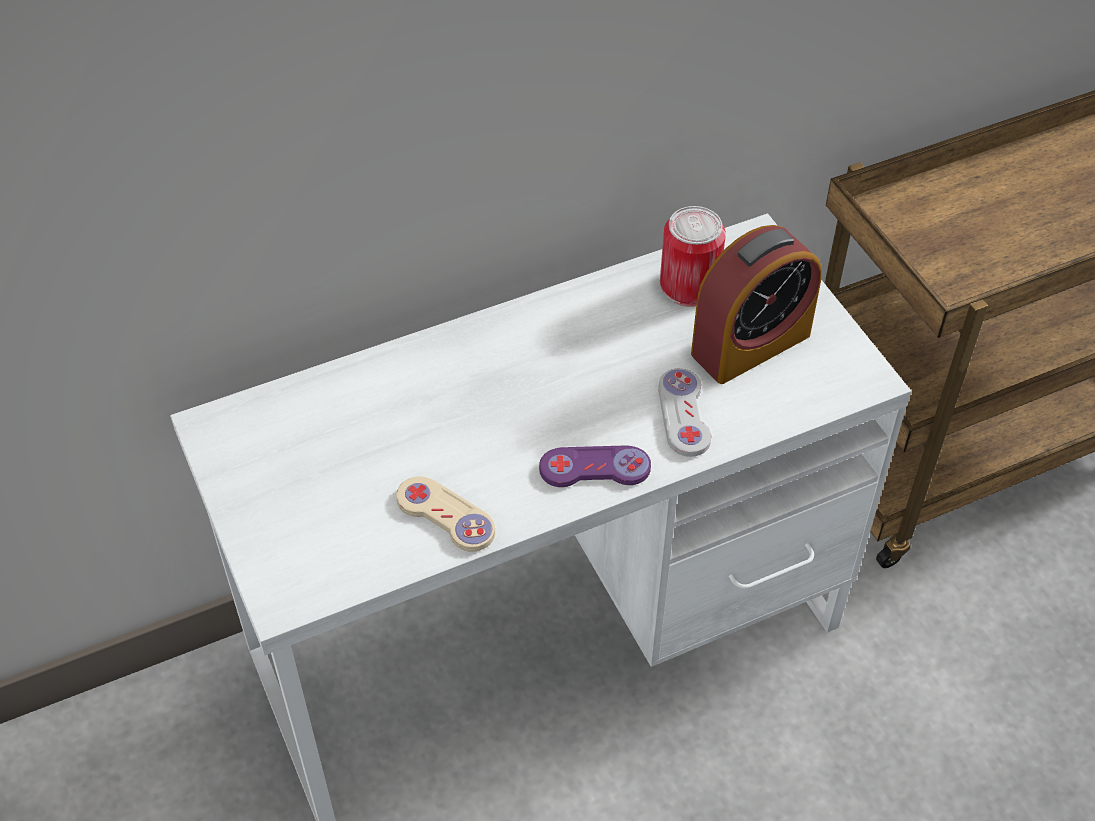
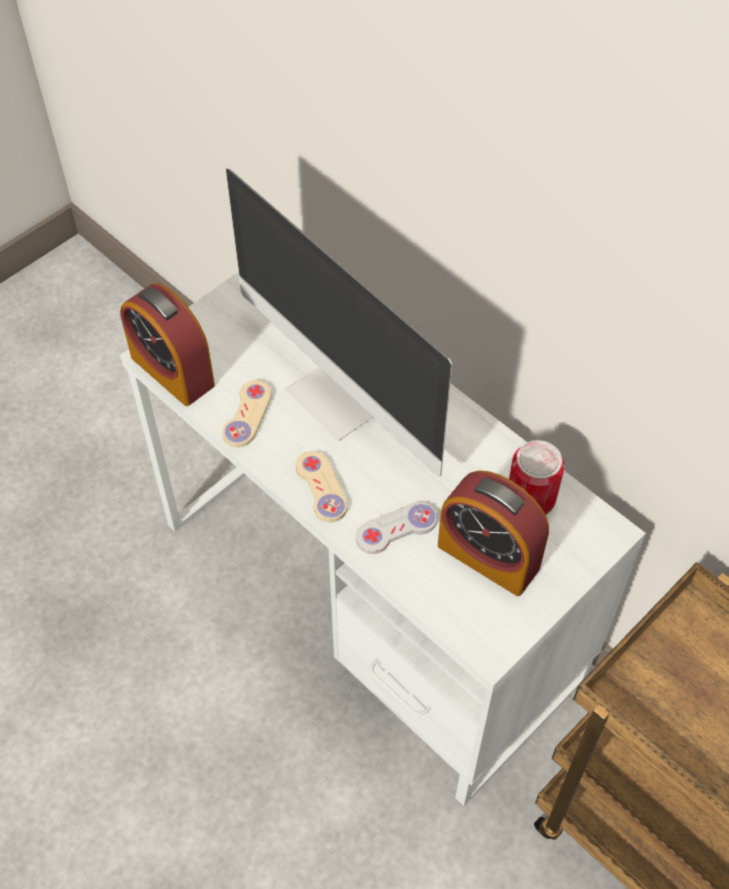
camera: 70 degrees right, 5 degrees up
purple game controller [539,445,651,487] -> beige game controller [296,451,347,522]
none -> alarm clock [120,283,215,406]
none -> monitor [226,168,452,477]

